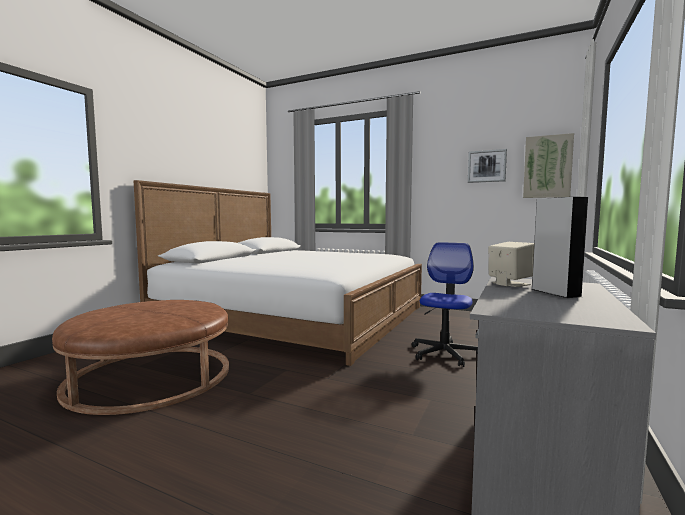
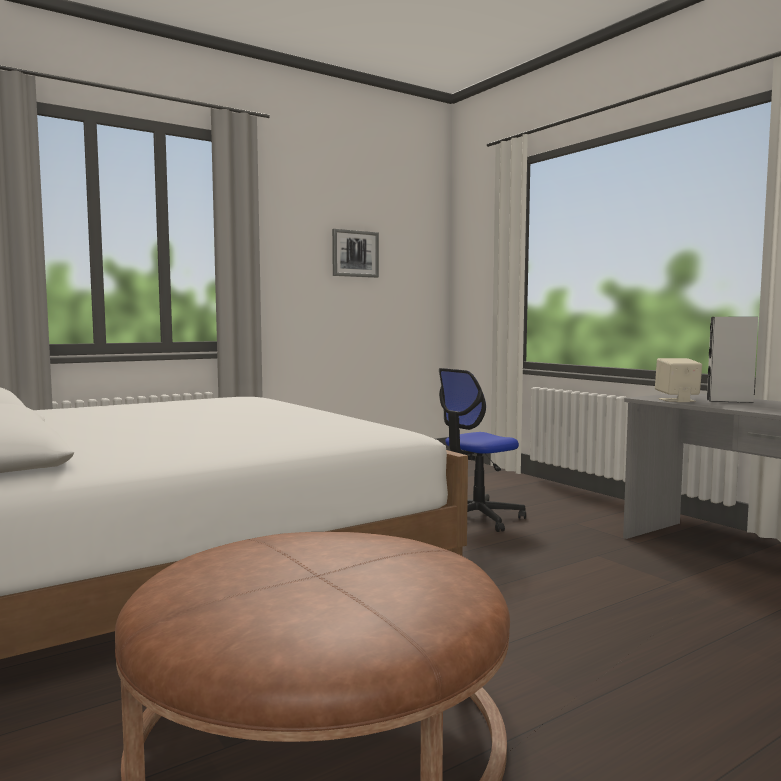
camera: 60 degrees left, 0 degrees up
office chair [411,242,478,367] -> office chair turned 90 degrees counterclockwise [439,368,526,532]
picture [523,133,574,198] -> none

